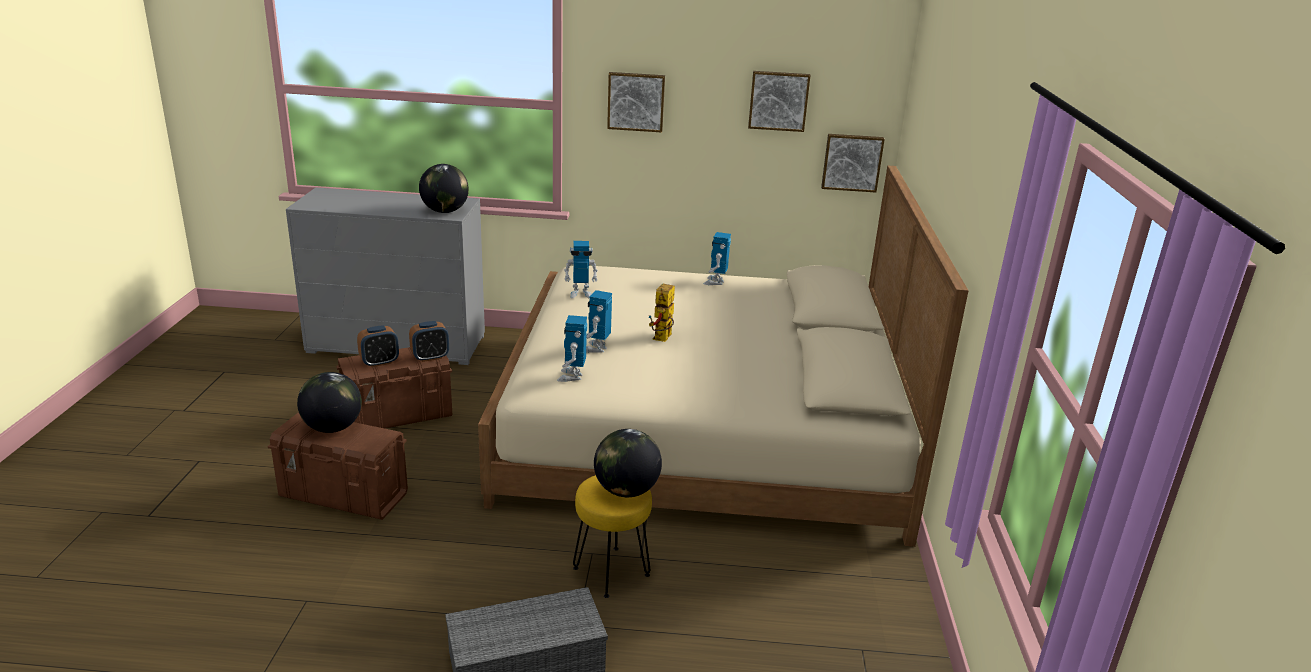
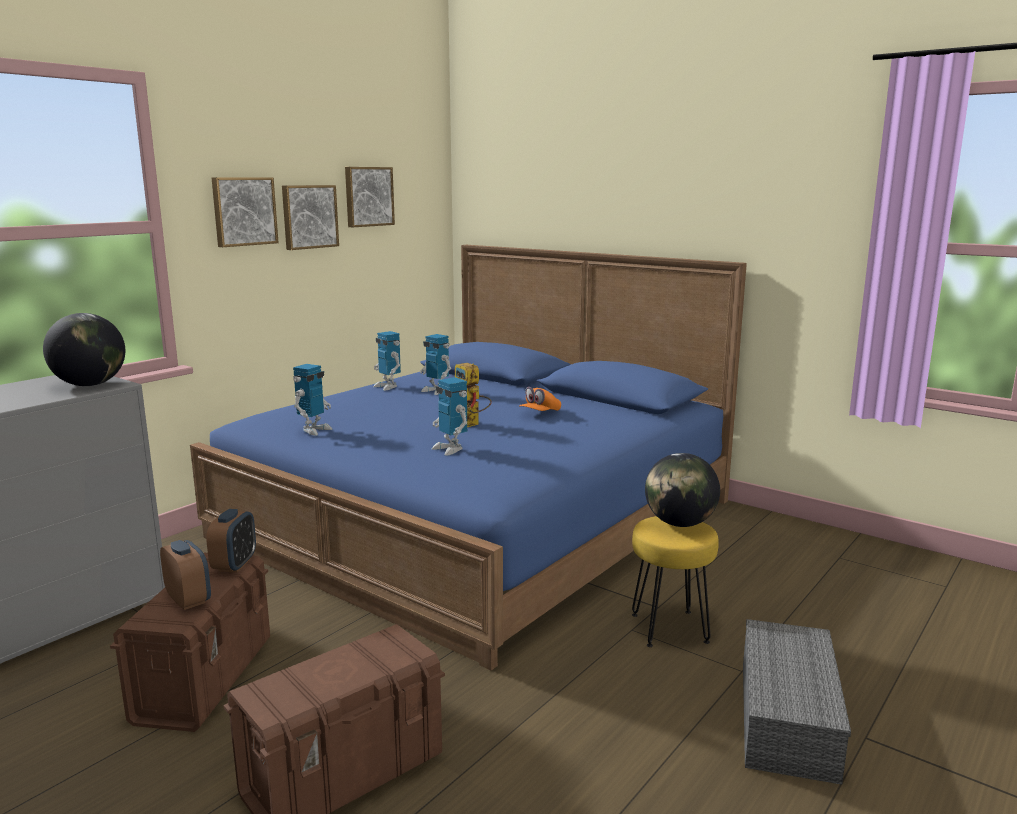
camera: 55 degrees left, 10 degrees down
globe [297,372,362,433] -> none
alarm clock [357,325,399,367] -> alarm clock turned 45 degrees counterclockwise [160,540,211,610]
beige bed [478,166,969,547] -> blue bed [190,245,747,671]
toy robot [557,315,587,382] -> toy robot moved to [420,334,451,395]
picture [821,134,885,193] -> picture moved to [282,185,339,250]
none -> orange cap [519,387,561,411]

